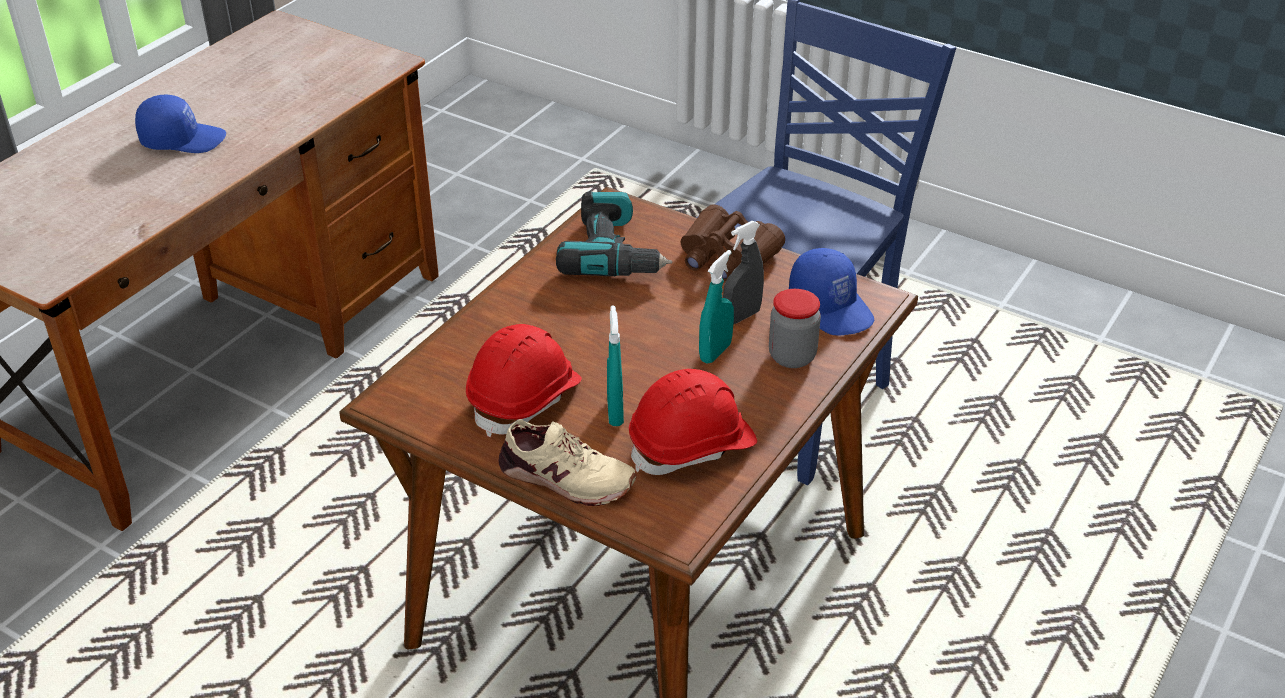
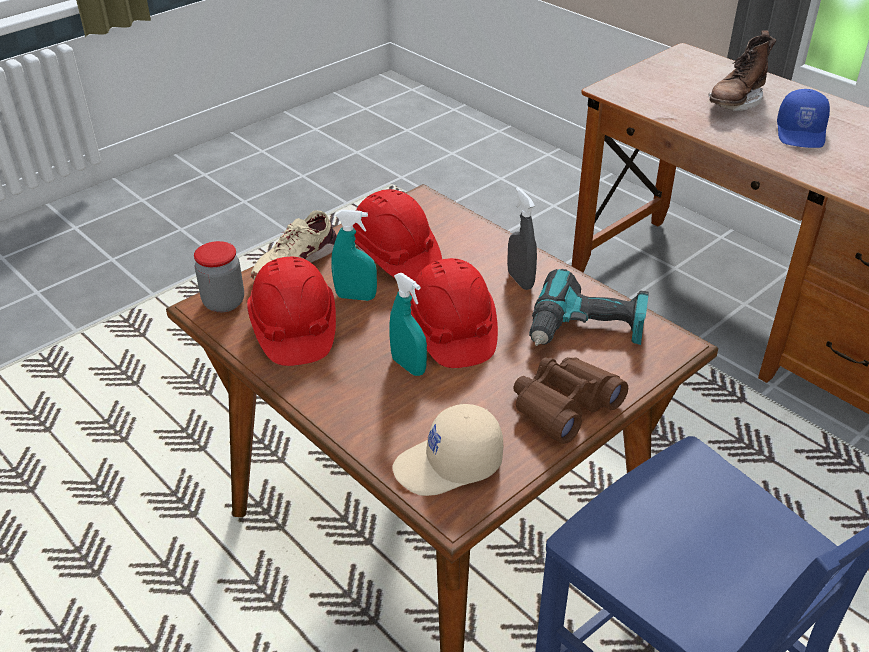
camera: 105 degrees right, 0 degrees up
grey spray bottle [723,221,764,324] -> grey spray bottle moved to [507,187,537,290]
jar [769,289,821,368] -> jar moved to [194,241,244,313]
blue cap [789,248,874,336] -> beige cap [393,404,503,496]
none -> red hard hat [410,258,498,368]
none -> brown boot [708,30,776,111]

